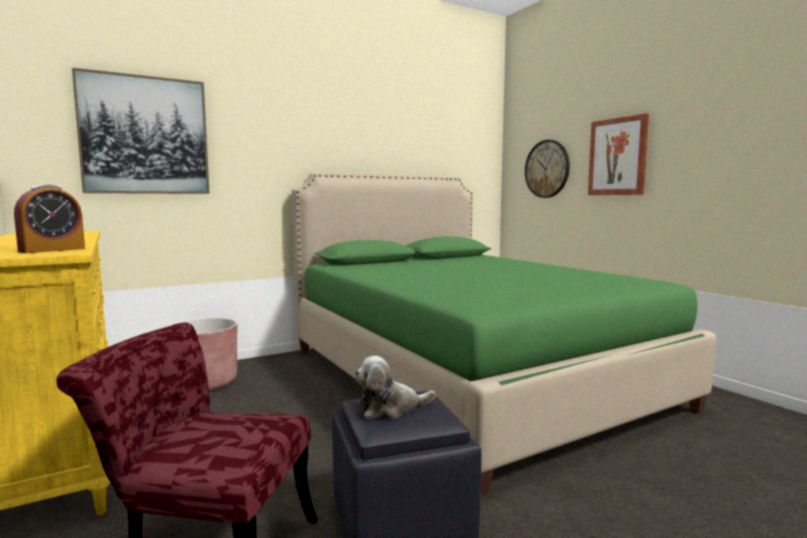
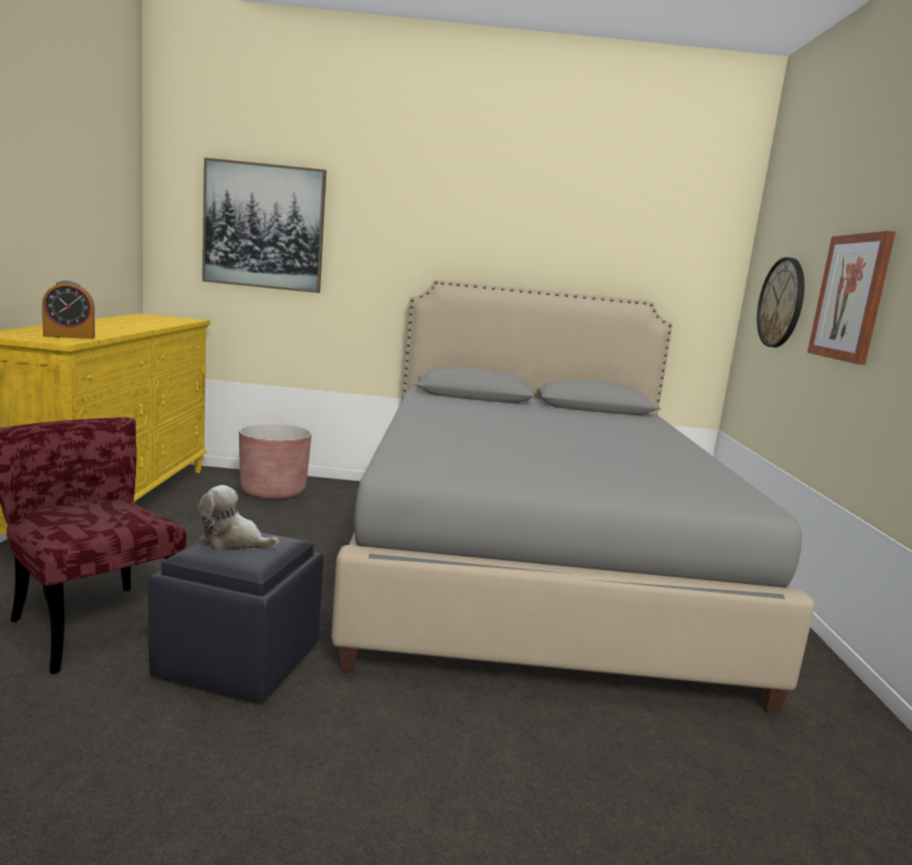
camera: 30 degrees right, 5 degrees up
green bed [292,173,716,495] -> grey bed [331,279,814,714]

